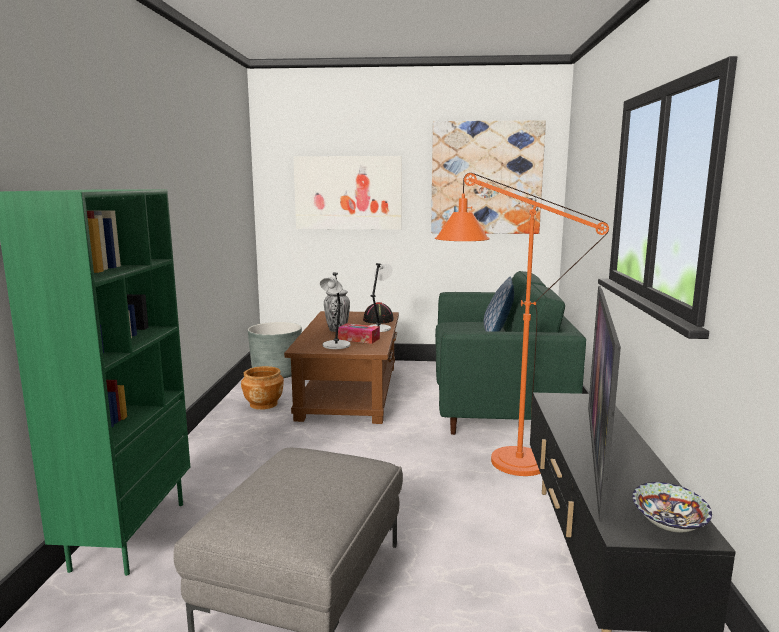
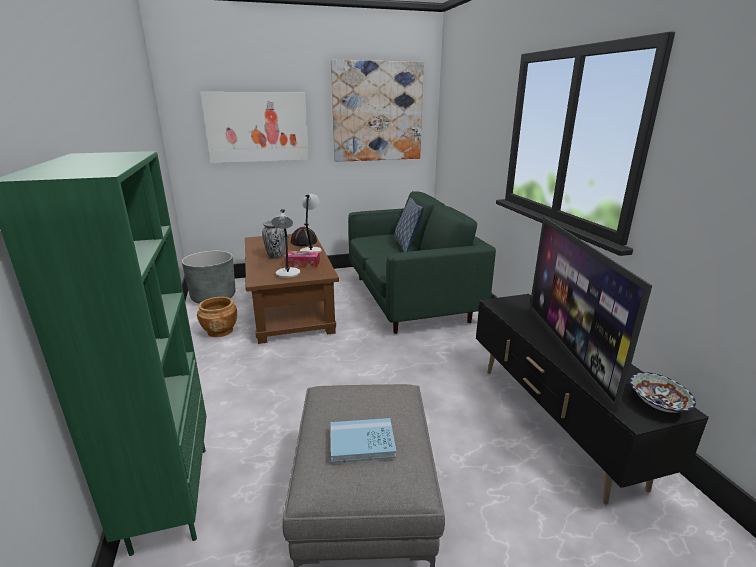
camera: 20 degrees left, 10 degrees up
orange floor lamp [435,173,609,476] -> none
none -> blue book [331,418,396,463]

